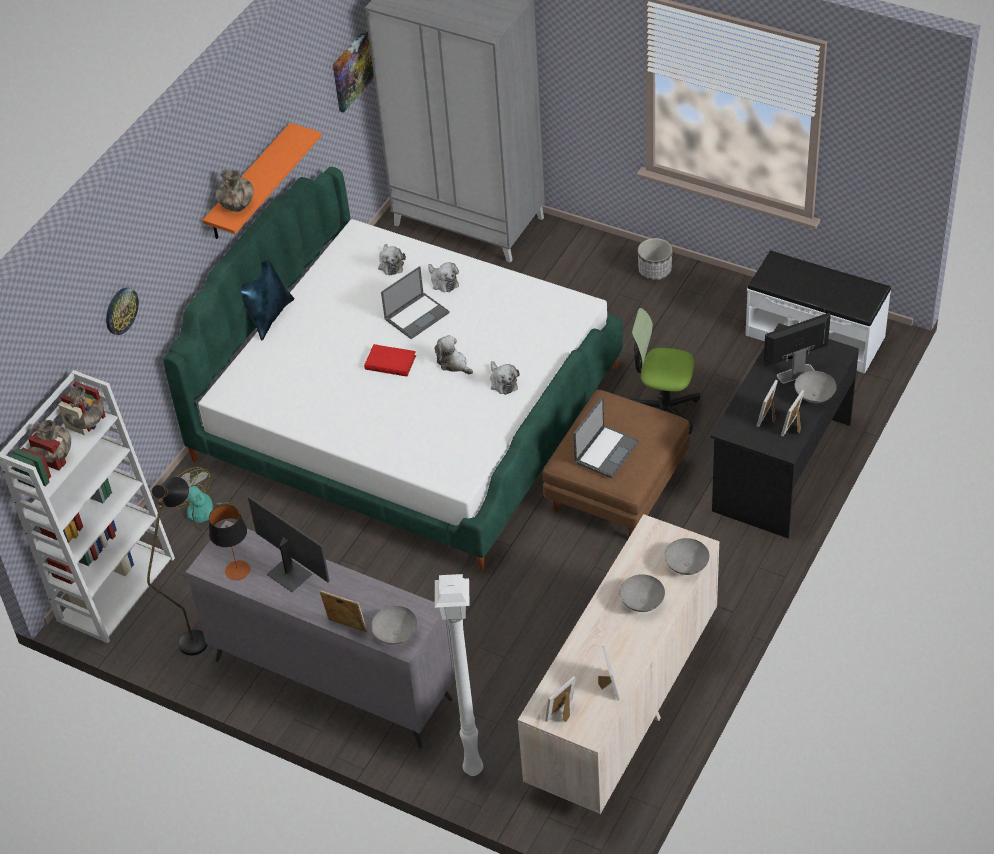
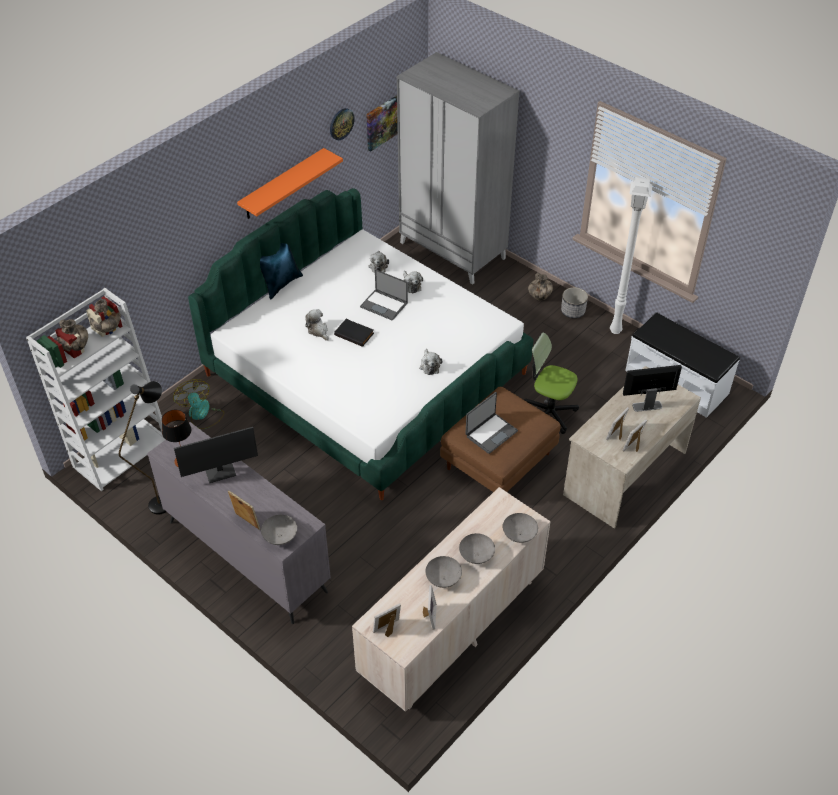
camera: 10 degrees right, 0 degrees up
wall clock [106,287,139,335] -> wall clock moved to [330,108,354,140]
vase [216,170,254,212] -> vase moved to [528,273,553,301]
monitor [248,496,329,592] -> monitor turned 105 degrees clockwise [174,427,258,483]
red book [364,344,416,376] -> black book [334,319,374,347]
laptop [381,266,450,339] -> laptop turned 60 degrees clockwise [360,269,408,321]
plush toy [434,335,473,374] -> plush toy moved to [305,309,329,341]
white floor lamp [435,574,483,776] -> white floor lamp moved to [610,177,652,334]
black desk [711,323,859,538] -> beige desk [563,366,701,529]
grey bowl [795,371,837,403] -> grey bowl moved to [425,556,462,588]

